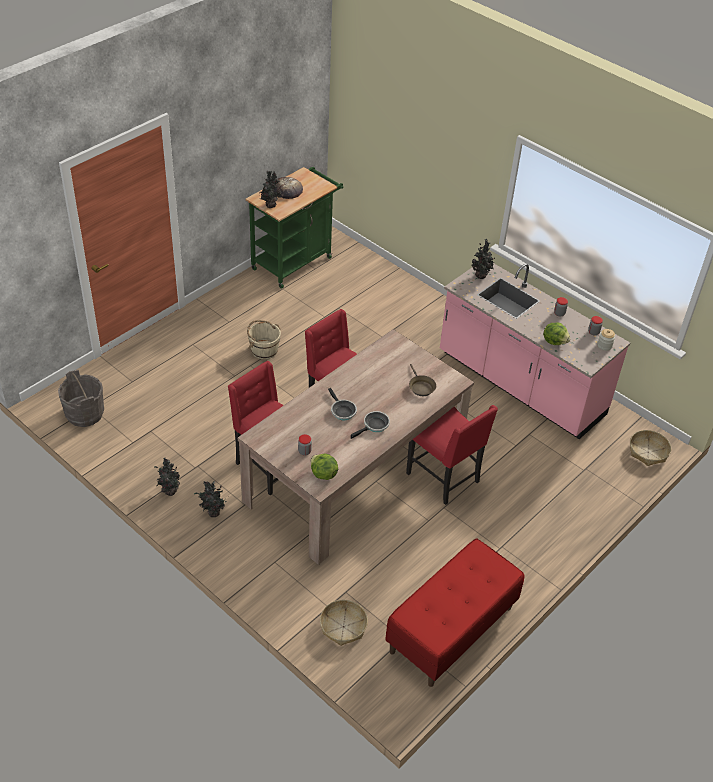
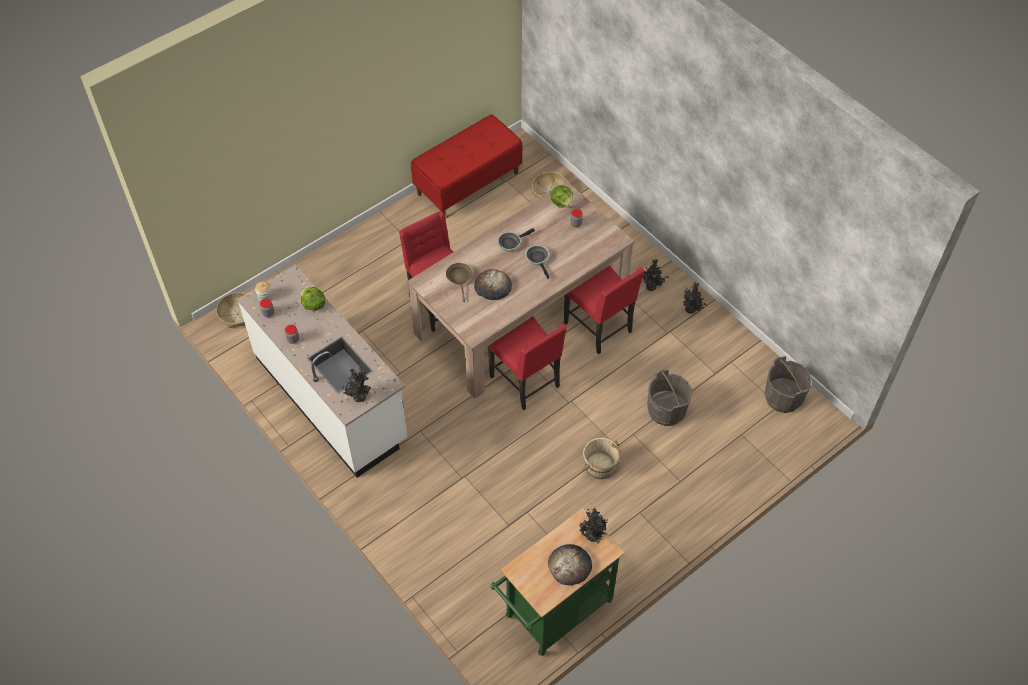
camera: 170 degrees left, 10 degrees up
pink counter [440,263,630,439] -> white counter [237,265,407,478]
none -> bread [474,269,512,300]
none -> grey bucket [647,369,692,426]

